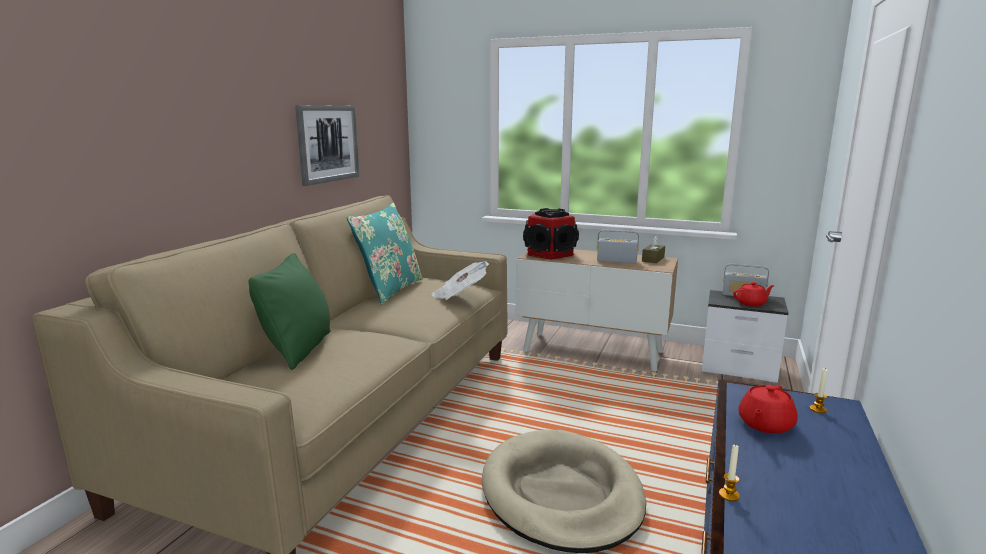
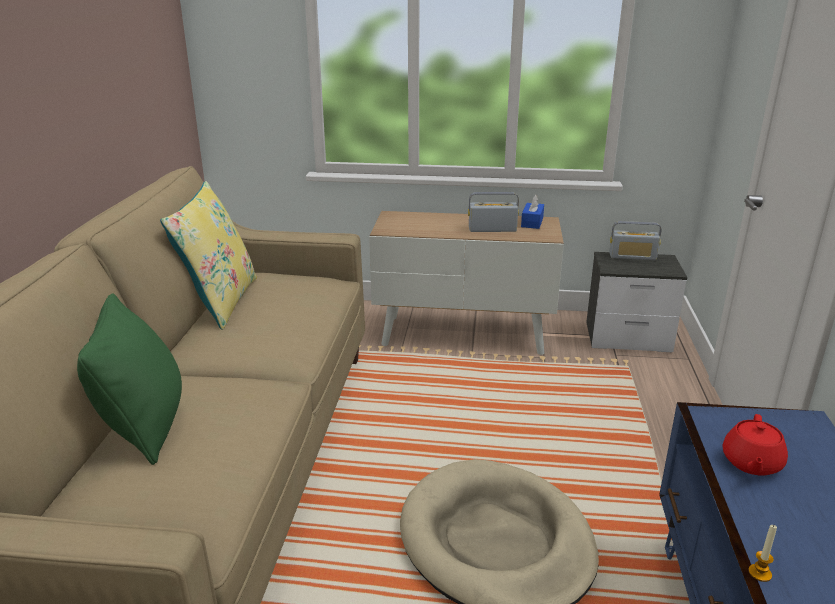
camera: 15 degrees left, 10 degrees up
picture [295,105,360,186] -> none
turquoise pillow [347,203,423,304] -> yellow pillow [160,181,257,330]
newspaper [431,261,489,300] -> none
speaker [523,208,579,260] -> none
brown tissue box [642,236,665,263] -> blue tissue box [521,195,544,229]
red teapot [733,282,775,307] -> none
candle [810,368,827,413] -> none

